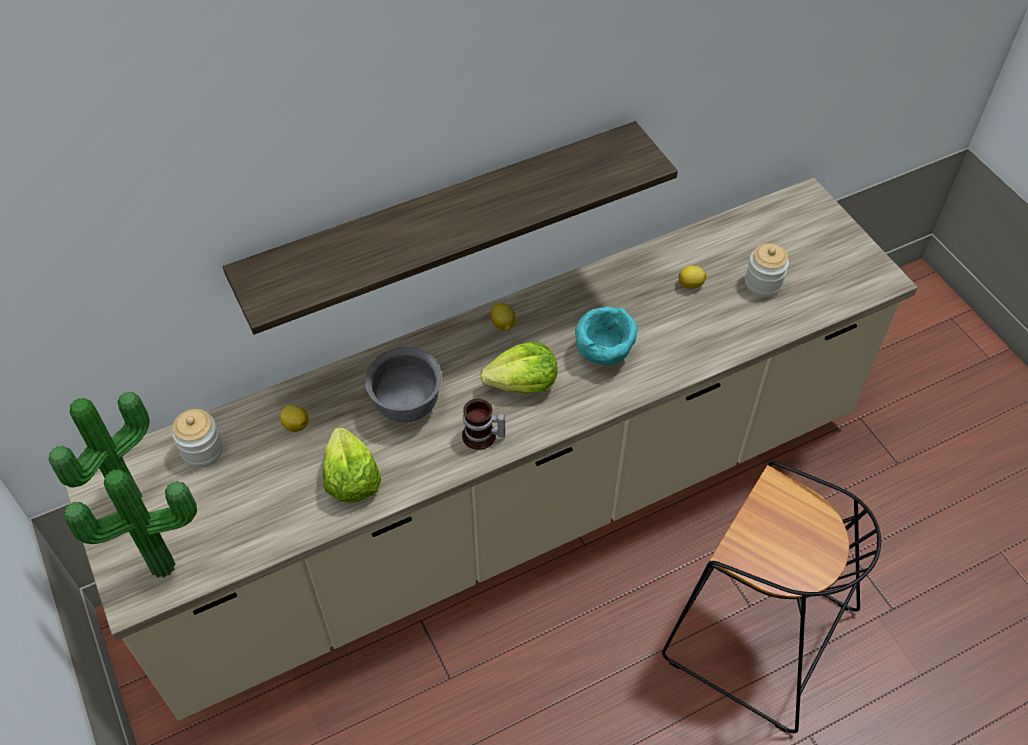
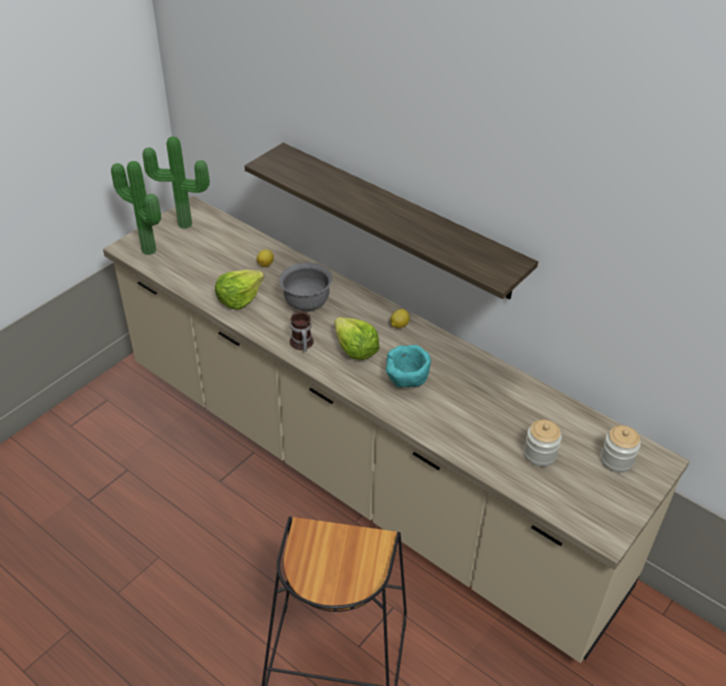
camera: 65 degrees right, 10 degrees down
jar [172,409,223,467] -> jar moved to [601,425,641,473]
lemon [679,265,707,289] -> none

